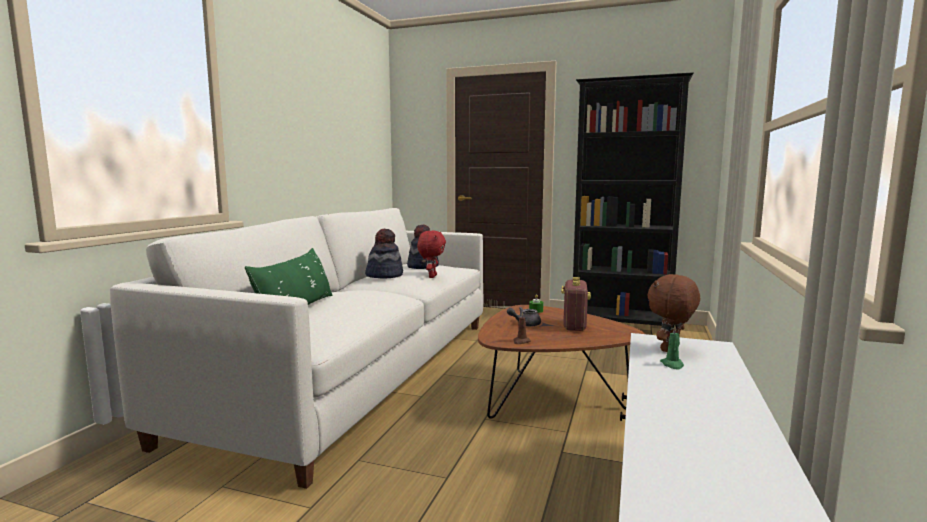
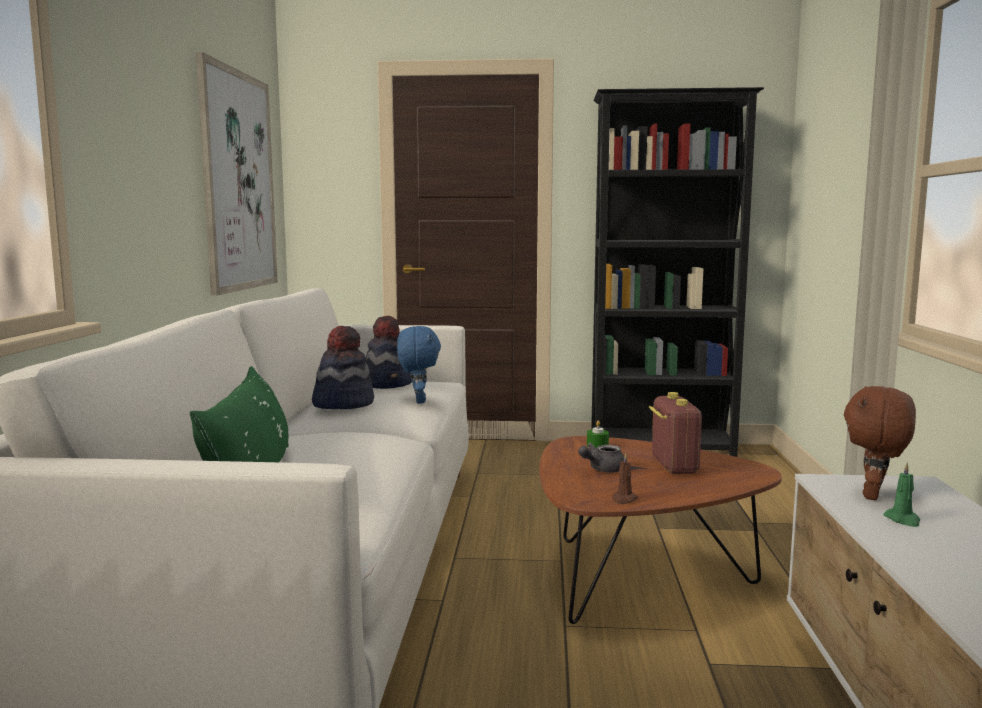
camera: 15 degrees left, 0 degrees up
red plush toy [417,231,446,278] -> blue plush toy [397,326,441,403]
none -> picture [196,52,278,296]

